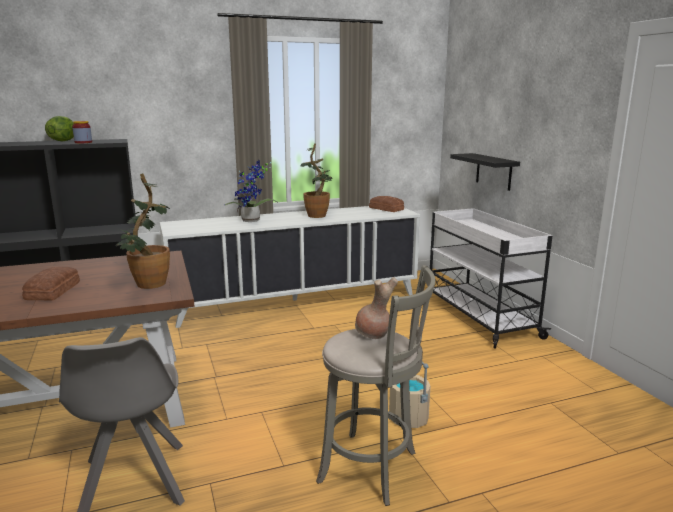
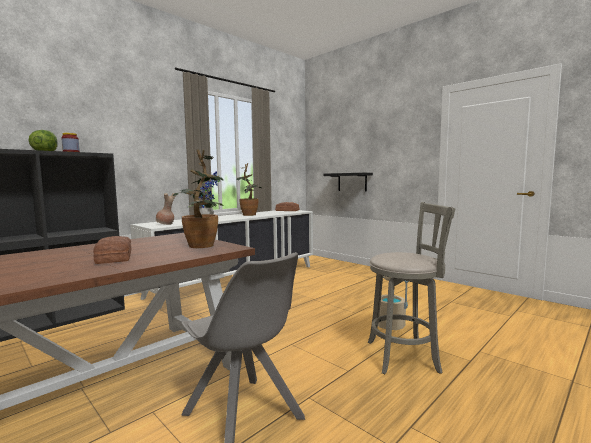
camera: 25 degrees left, 10 degrees down
brown vase [355,277,398,339] -> brown vase moved to [156,193,176,225]
white cart [430,208,552,349] -> none

